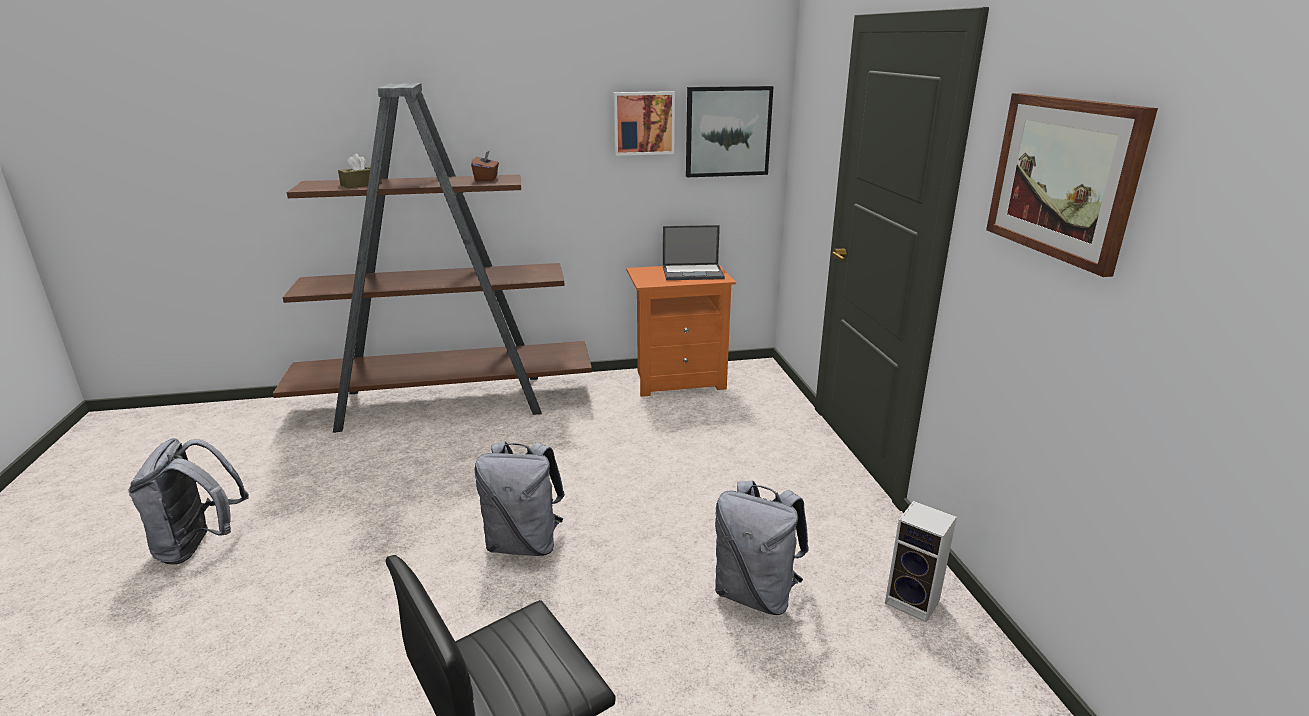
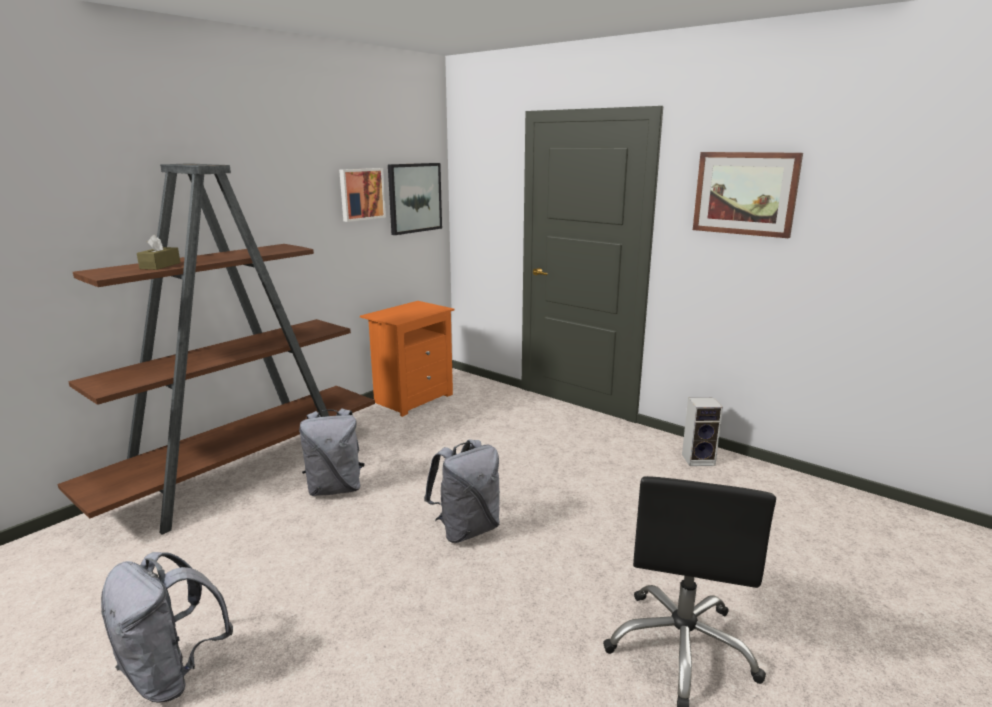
camera: 40 degrees left, 5 degrees down
brown tissue box [471,150,499,181] -> none
laptop [663,225,725,280] -> none
grey backpack [715,480,809,615] -> grey backpack moved to [299,408,365,496]

